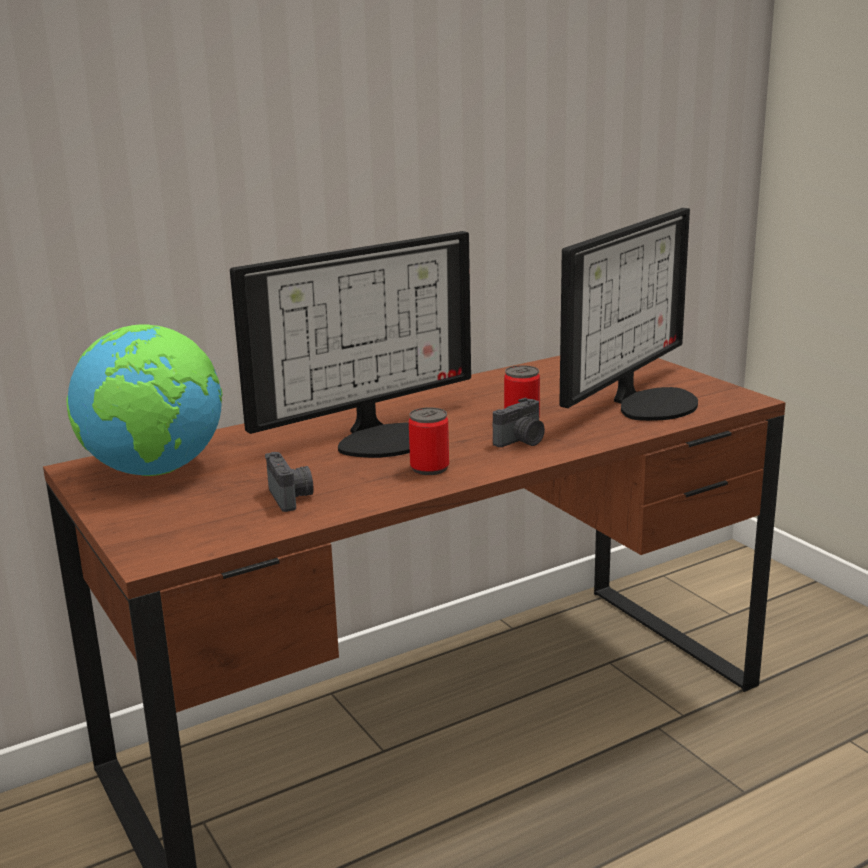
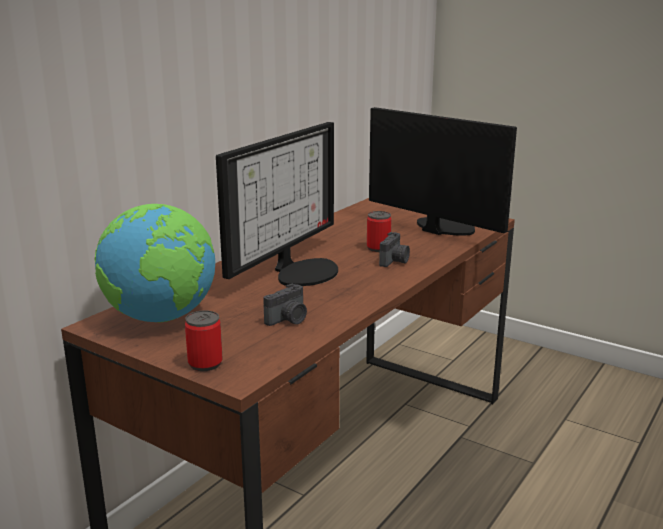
camera: 25 degrees left, 0 degrees up
camera [265,452,314,512] -> camera turned 90 degrees clockwise [263,283,307,326]
can [409,407,449,475] -> can moved to [185,310,223,371]
monitor [559,208,698,421] -> monitor turned 60 degrees counterclockwise [369,107,517,236]

